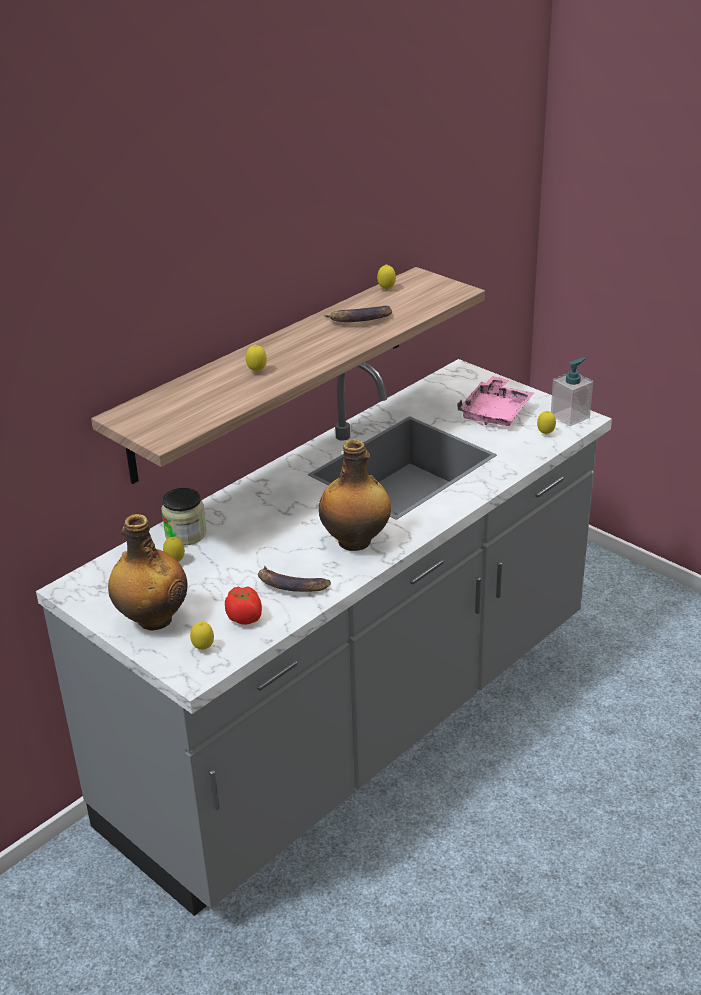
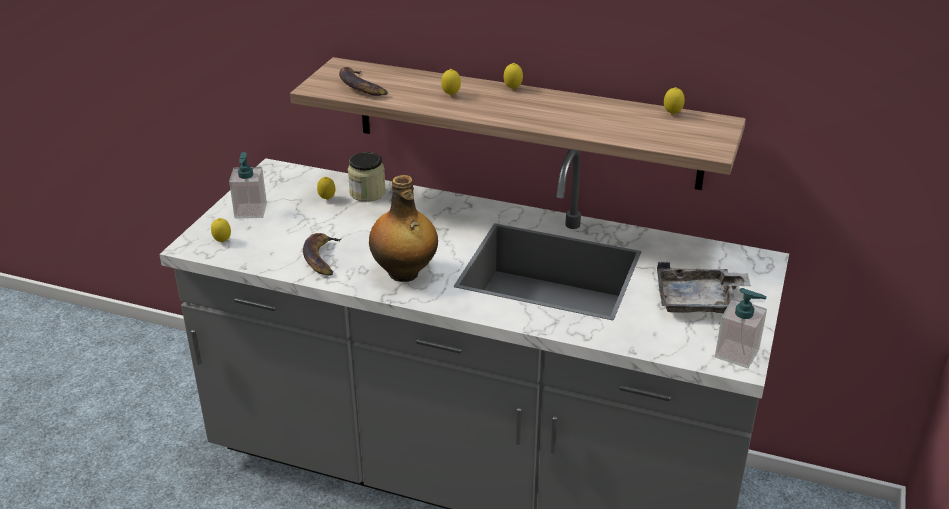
camera: 65 degrees right, 0 degrees up
bottle [108,514,187,630] -> soap dispenser [229,152,267,218]
tomato [225,586,262,625] -> none
banana [324,306,392,322] -> banana moved to [339,67,388,96]
pink tray [457,376,534,426] -> grey tray [657,262,751,313]
lemon [537,411,556,435] -> lemon moved to [504,63,523,89]

